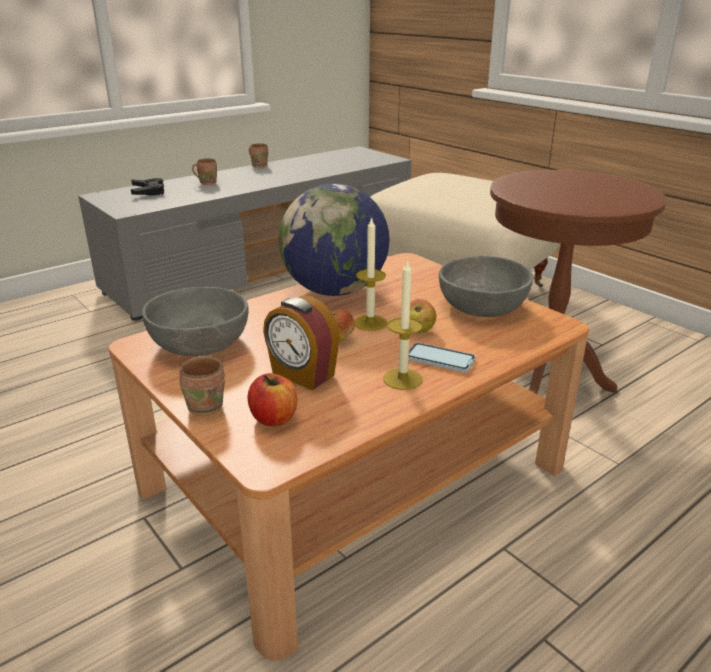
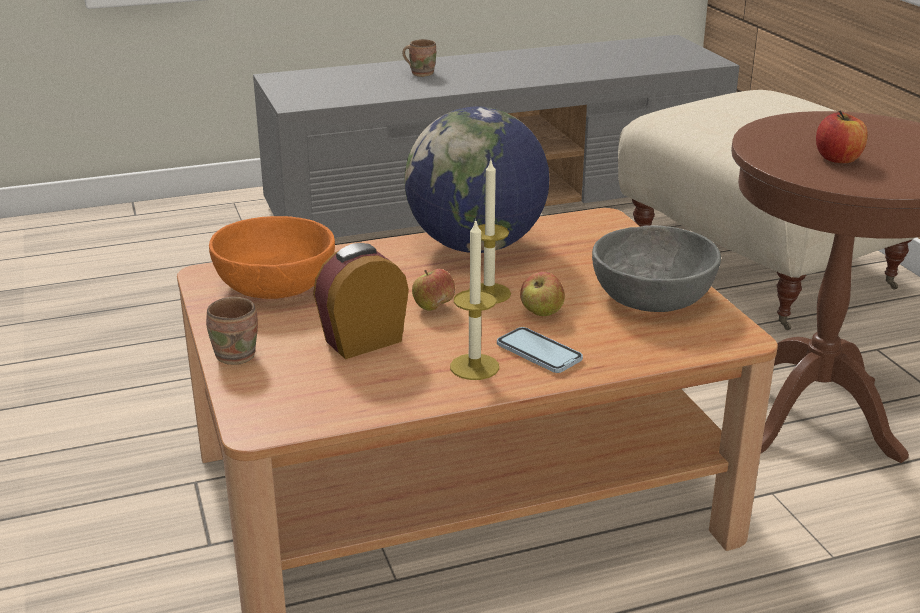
camera: 20 degrees right, 0 degrees up
black game controller [131,178,164,196] -> none
grey bowl [142,287,248,356] -> orange bowl [209,216,335,299]
apple [247,373,297,426] -> apple moved to [816,111,868,163]
brown mug [249,143,268,168] -> none
alarm clock [263,296,340,390] -> alarm clock turned 90 degrees clockwise [313,243,409,359]

